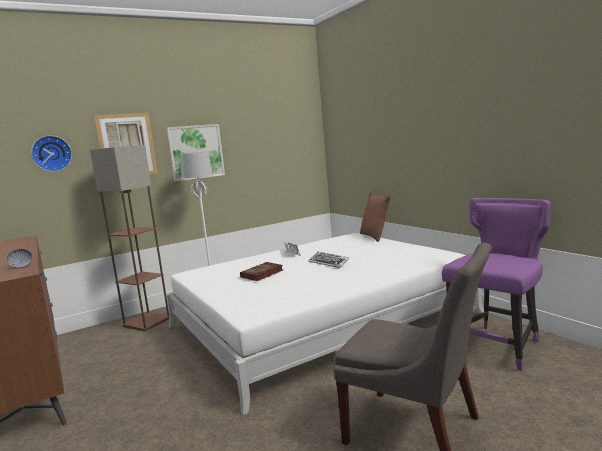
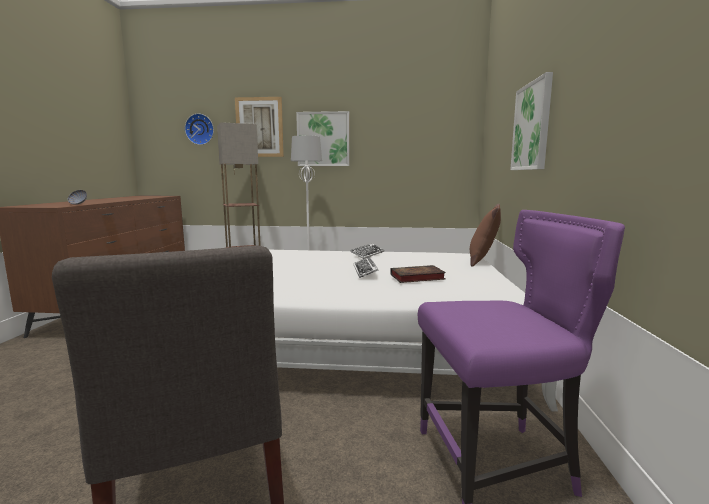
camera: 35 degrees right, 0 degrees up
book [240,262,283,281] -> book moved to [390,265,446,283]
none -> picture [510,72,553,170]

